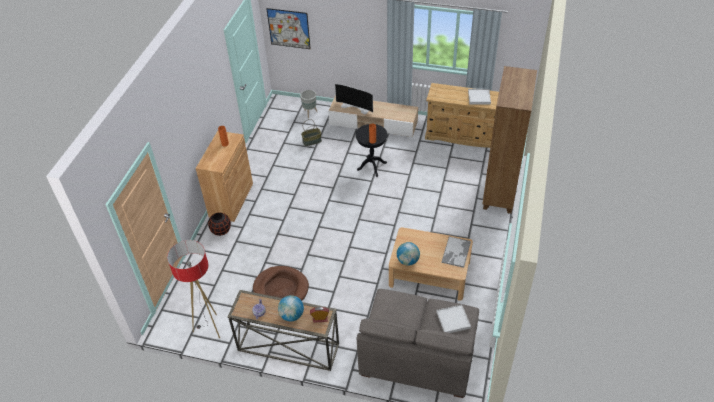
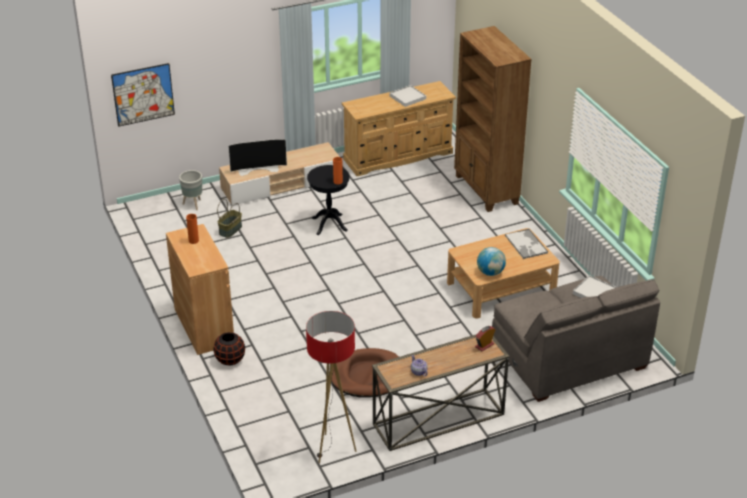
camera: 40 degrees left, 10 degrees down
globe [278,295,304,321] -> none

